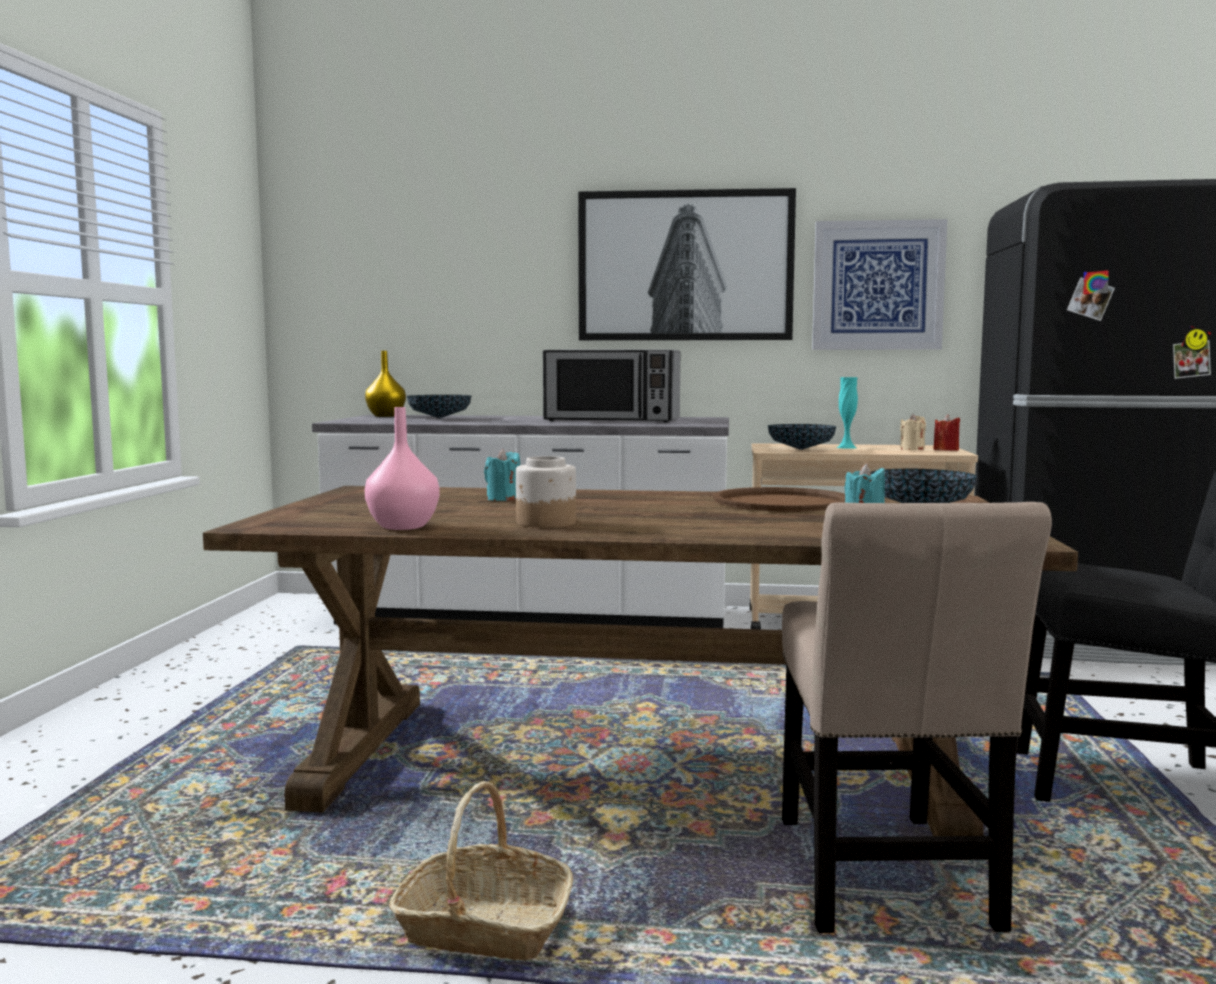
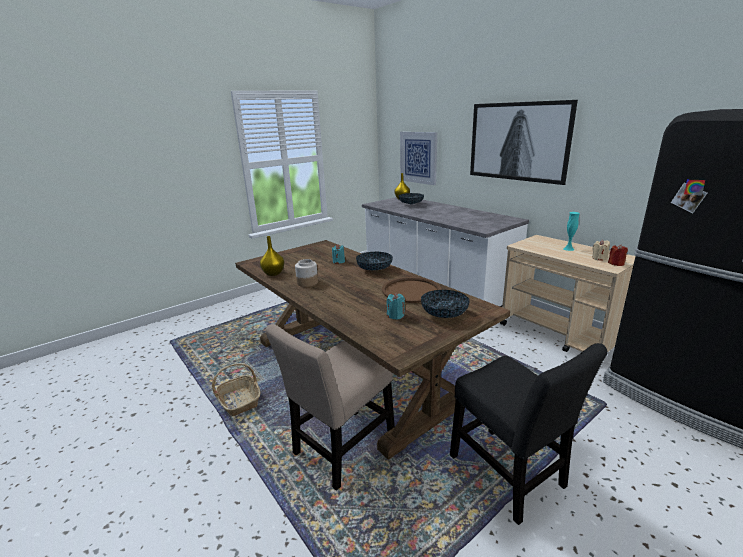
camera: 45 degrees right, 15 degrees up
pink vase [365,407,440,530] -> yellow vase [260,236,284,276]
microwave [543,349,680,423] -> none
bowl [768,424,836,450] -> bowl moved to [356,252,393,270]
picture [812,219,948,350] -> picture moved to [400,132,437,185]

